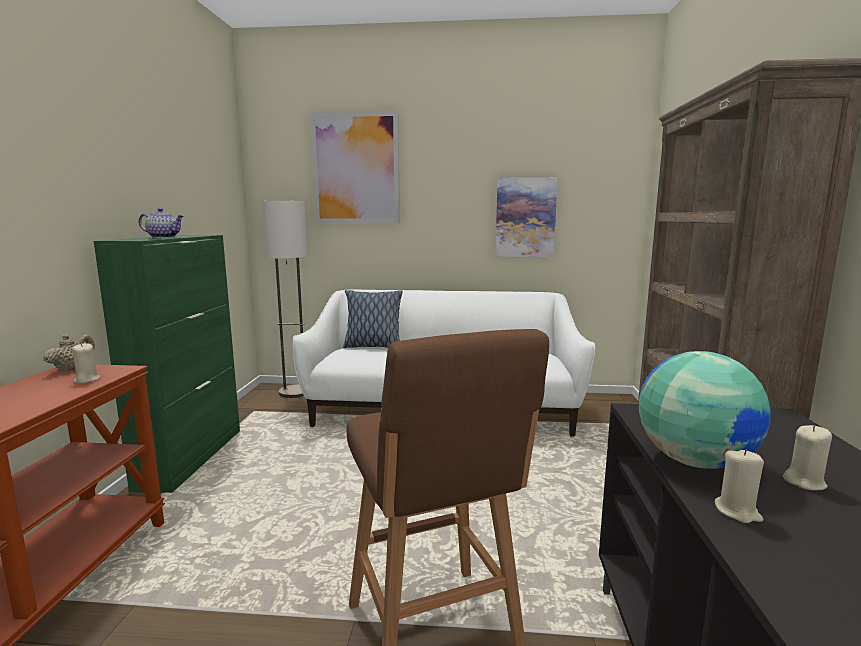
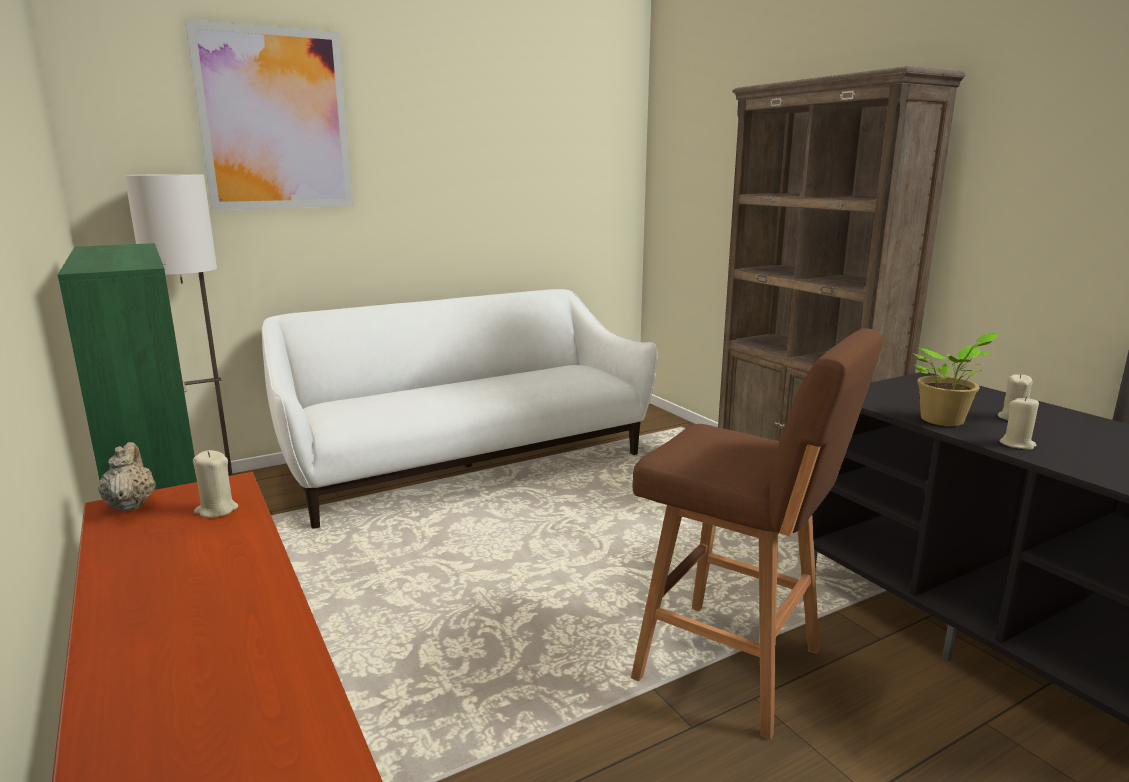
camera: 35 degrees left, 5 degrees up
teapot [139,208,183,238] -> none
pillow [343,290,402,348] -> none
picture [495,178,558,257] -> none
globe [639,351,771,469] -> potted plant [912,333,997,426]

